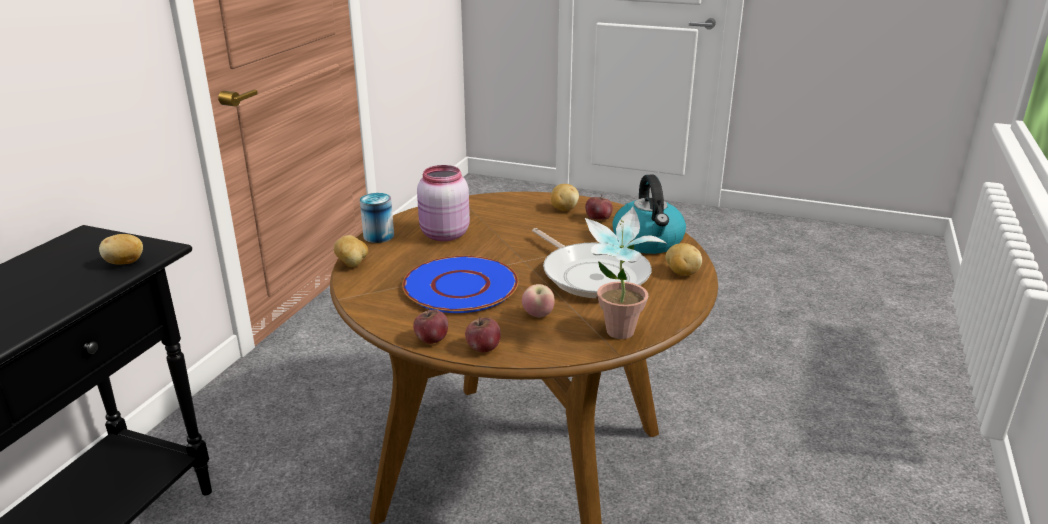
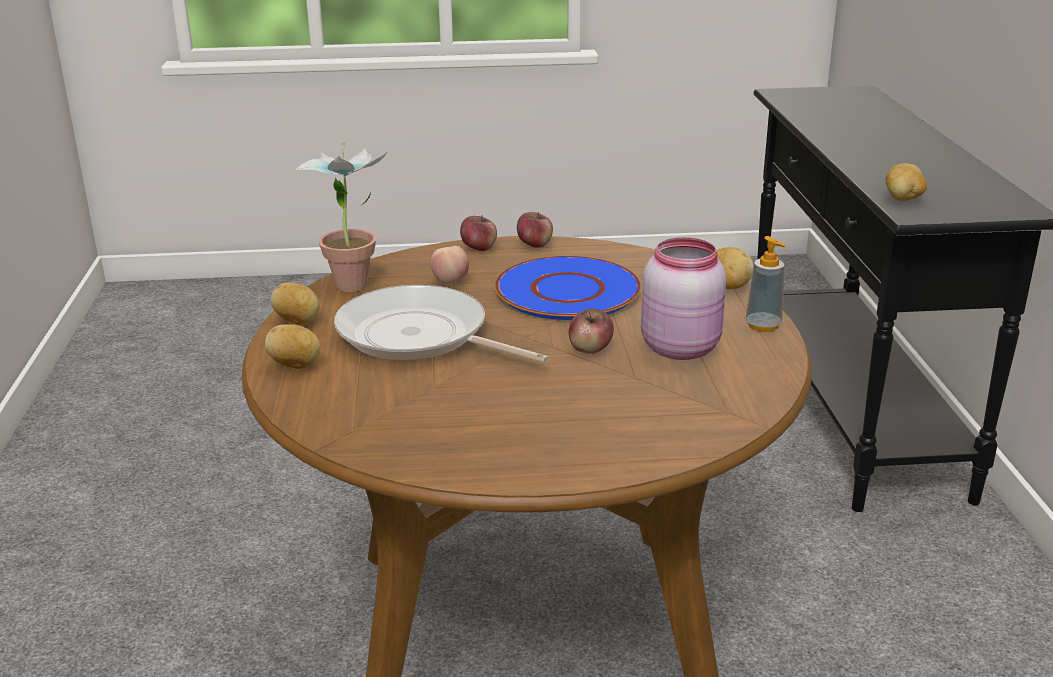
camera: 155 degrees right, 0 degrees up
can [360,193,394,243] -> soap dispenser [746,236,786,332]
potato [551,184,579,211] -> potato moved to [270,283,320,325]
apple [585,195,613,220] -> apple moved to [569,309,614,354]
kettle [612,174,686,254] -> none

